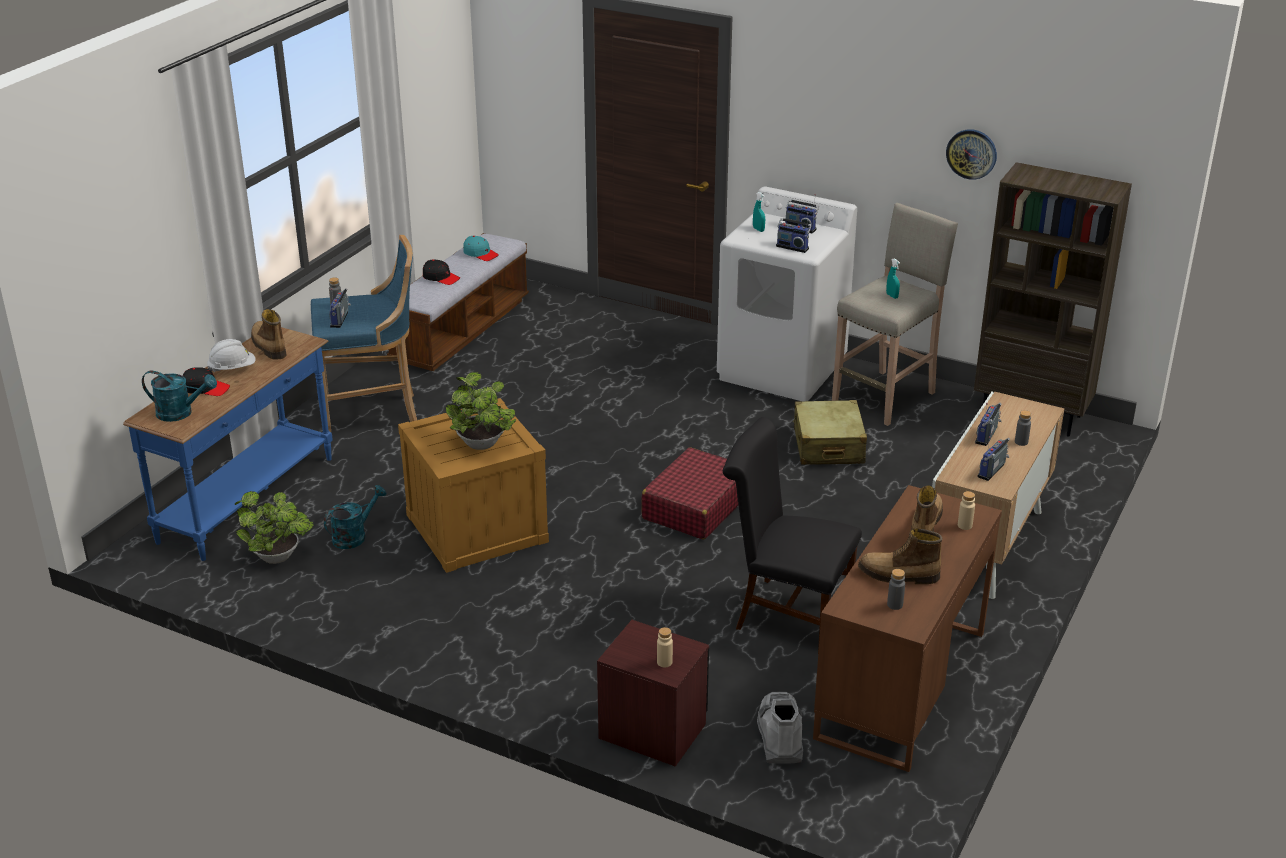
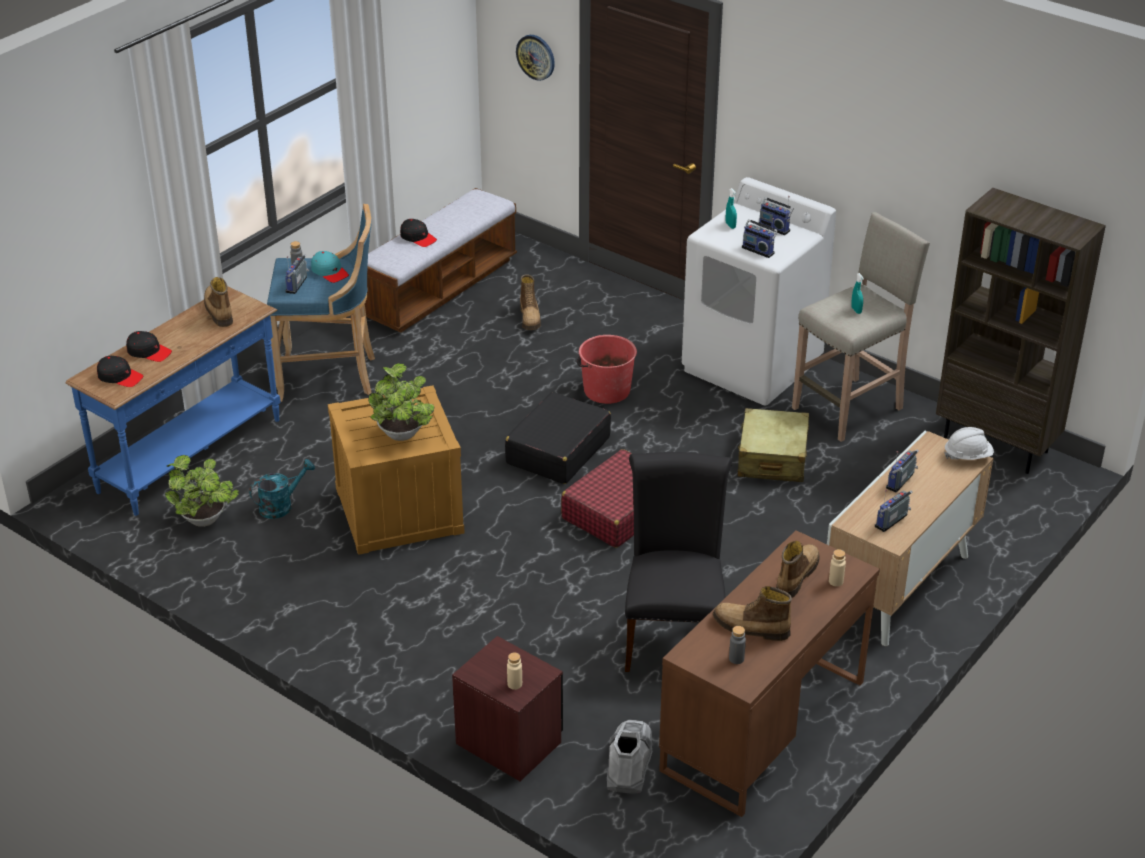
camera: 10 degrees right, 5 degrees up
turquoise watering can [142,370,217,422] -> black cap [97,356,143,387]
white hard hat [207,339,256,372] -> white hard hat moved to [944,427,994,460]
turquoise cap [463,236,499,261] -> turquoise cap moved to [311,251,349,283]
black chair [723,417,862,652] -> black chair turned 60 degrees clockwise [625,452,732,672]
wall clock [946,129,997,180] -> wall clock moved to [516,35,555,81]
grey bottle [1015,410,1031,446] -> none
none -> black suitcase [505,392,611,484]
none -> boot [520,274,541,330]
none -> red bucket [577,335,637,404]

